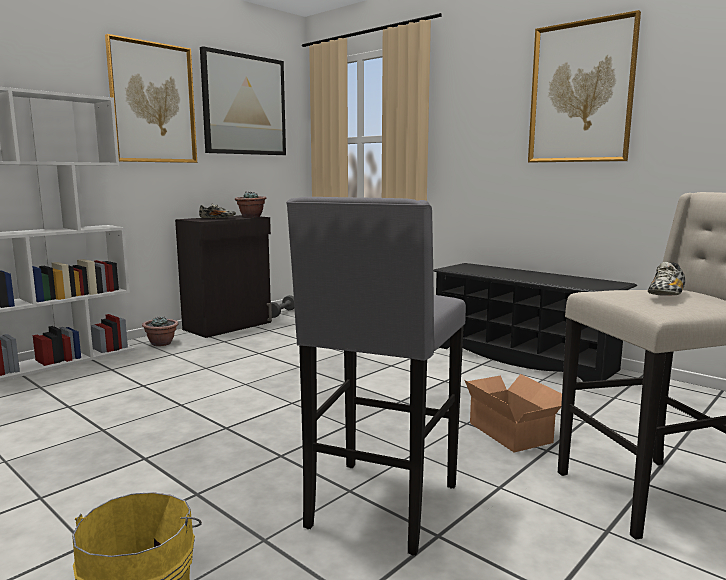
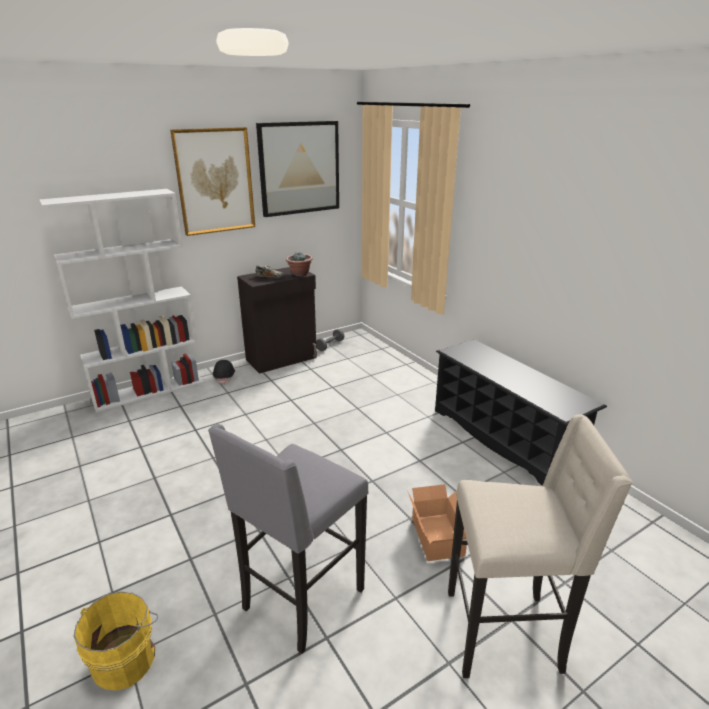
camera: 15 degrees right, 15 degrees up
potted plant [142,316,179,346] -> black hard hat [213,360,235,384]
picture [528,10,641,162] -> none
shoe [648,262,685,296] -> none

